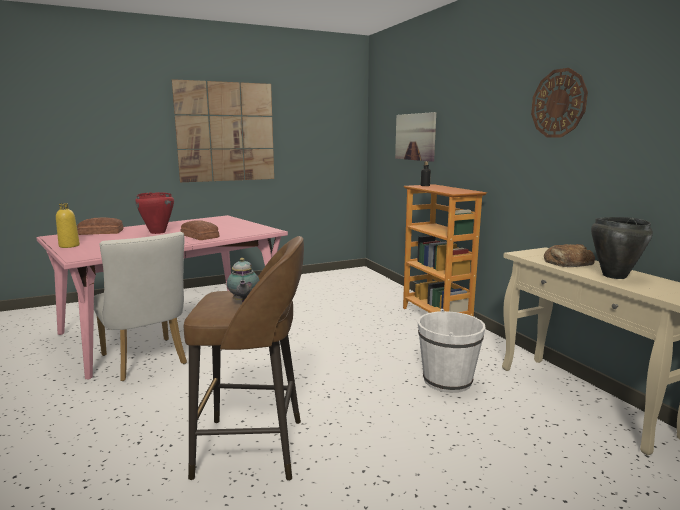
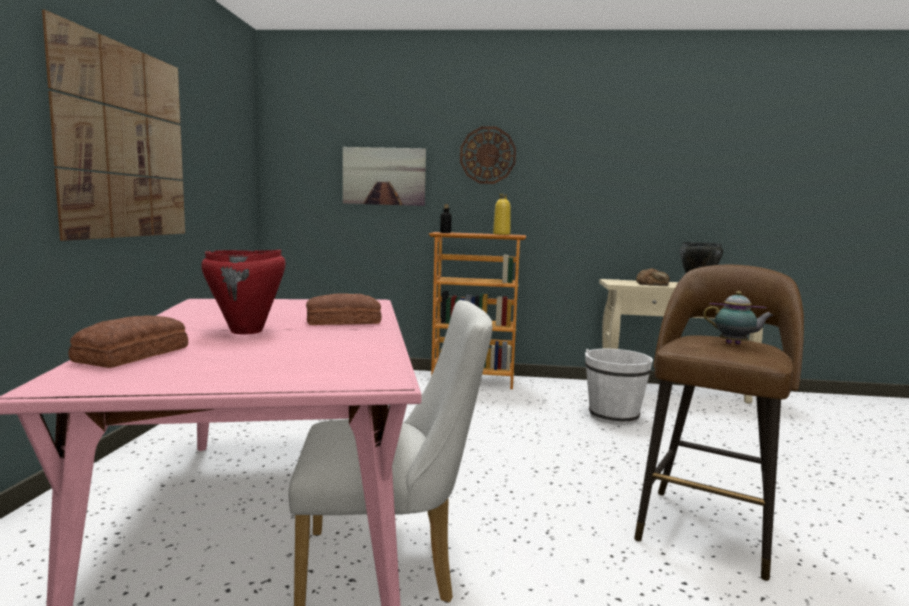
camera: 60 degrees left, 5 degrees down
yellow bottle [56,203,80,248] -> yellow bottle moved to [493,194,511,235]
wall clock [531,68,588,138] -> wall clock moved to [460,126,516,184]

